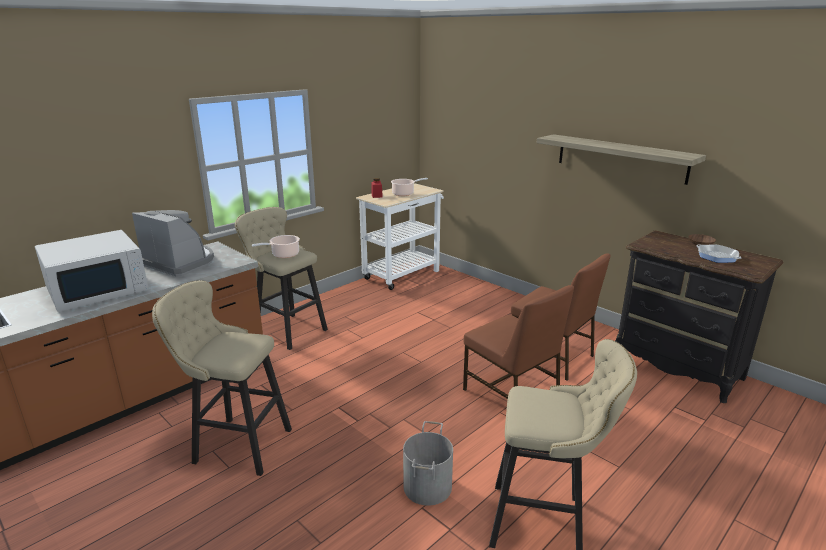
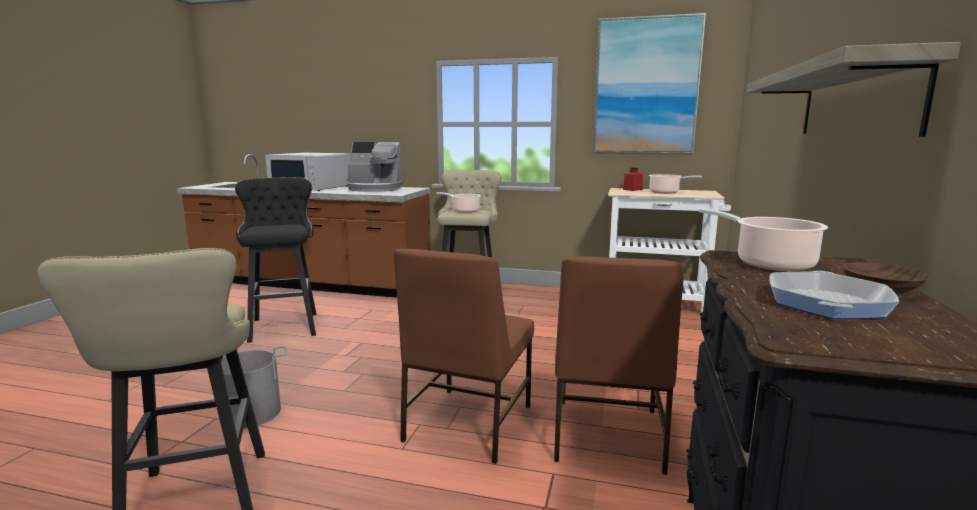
camera: 60 degrees right, 10 degrees down
coffee machine [132,210,214,277] -> coffee machine turned 90 degrees clockwise [347,142,403,192]
beige stool [152,280,292,476] -> black stool [235,177,317,343]
none -> picture [593,13,706,155]
none -> cooking pot [698,208,828,271]

